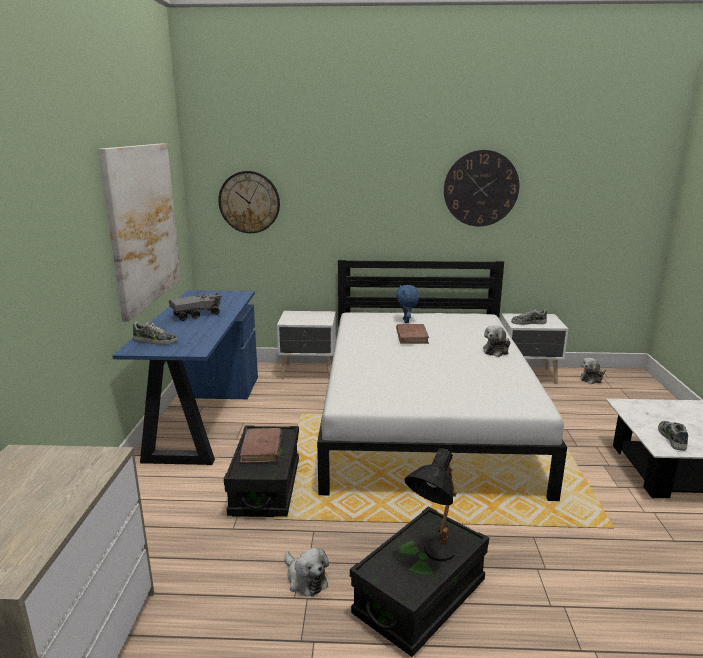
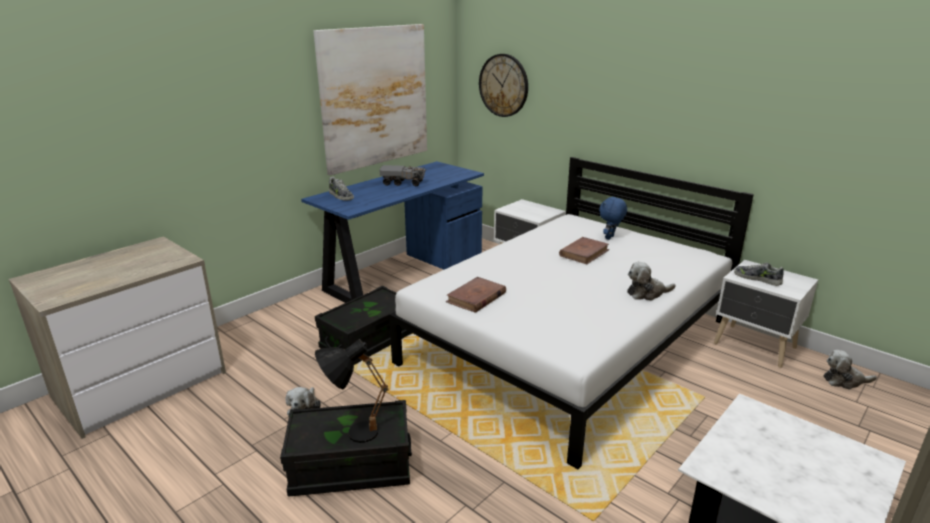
camera: 40 degrees right, 5 degrees up
brown book [240,428,282,463] -> brown book moved to [446,277,506,313]
wall clock [444,150,519,226] -> none
shoe [658,421,688,451] -> none

